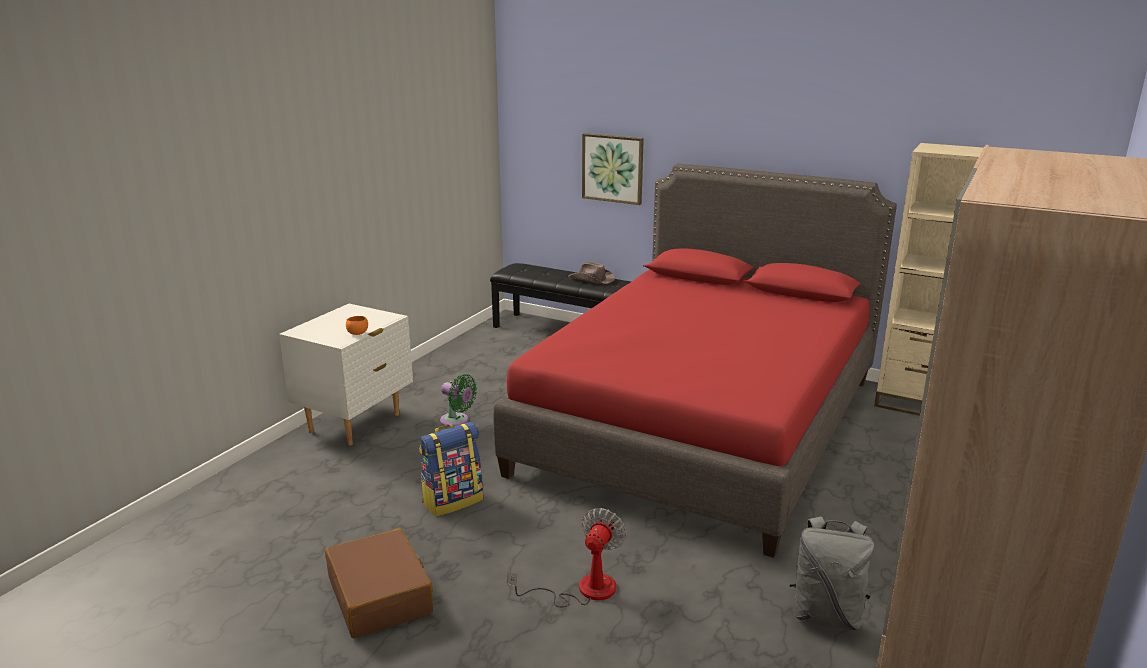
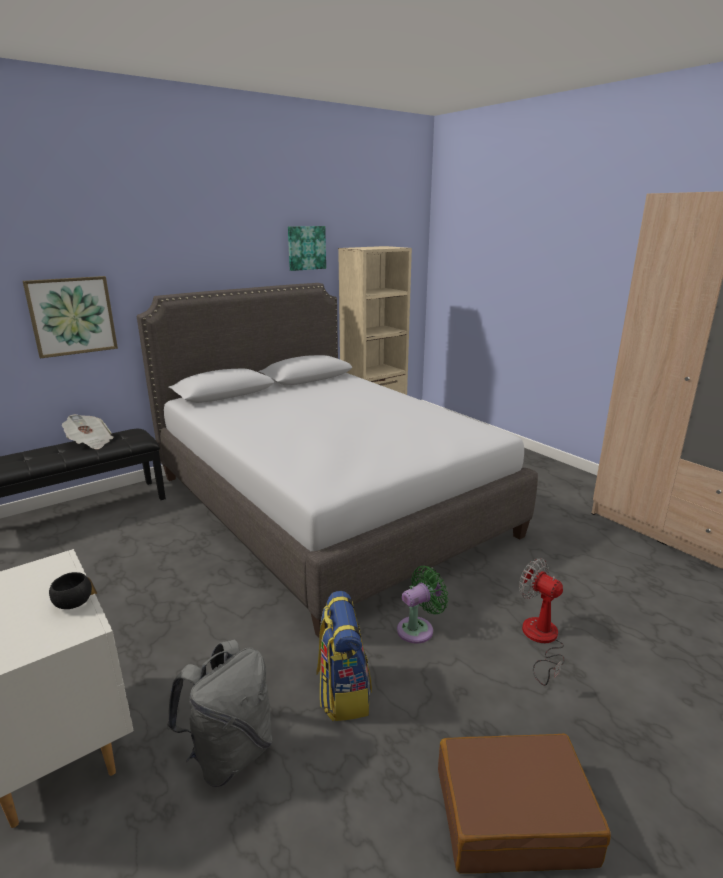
camera: 65 degrees left, 0 degrees up
orange bowl [346,316,368,335] -> black bowl [49,572,92,609]
green fan [440,374,477,427] -> green fan moved to [397,566,449,644]
red bed [493,164,897,558] -> grey bed [137,283,538,637]
brown hat [568,262,615,284] -> newspaper [62,414,114,449]
grey backpack [789,517,874,630] -> grey backpack moved to [167,639,273,787]
none -> picture [288,226,326,271]

